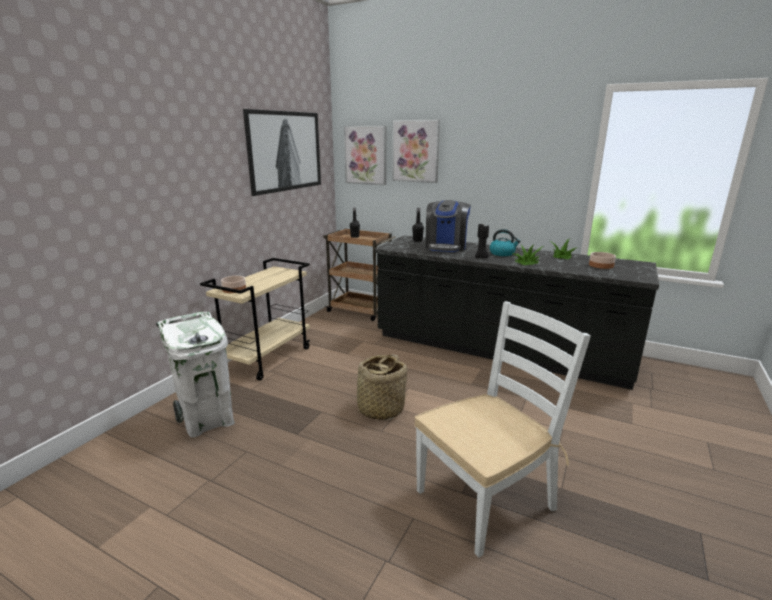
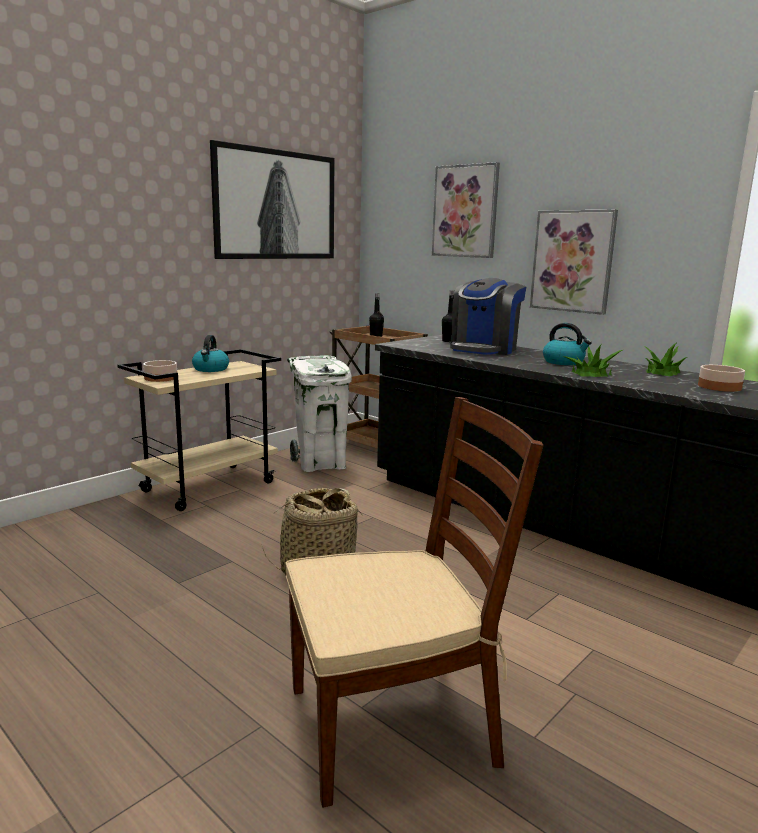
camera: 15 degrees right, 5 degrees down
white trash can [156,312,235,437] -> white trash can moved to [287,355,352,472]
picture [344,126,386,185] -> picture moved to [530,210,618,315]
white chair [414,301,591,558] -> brown chair [285,397,544,808]
black candle [475,224,489,258] -> none
none -> kettle [192,335,229,372]

